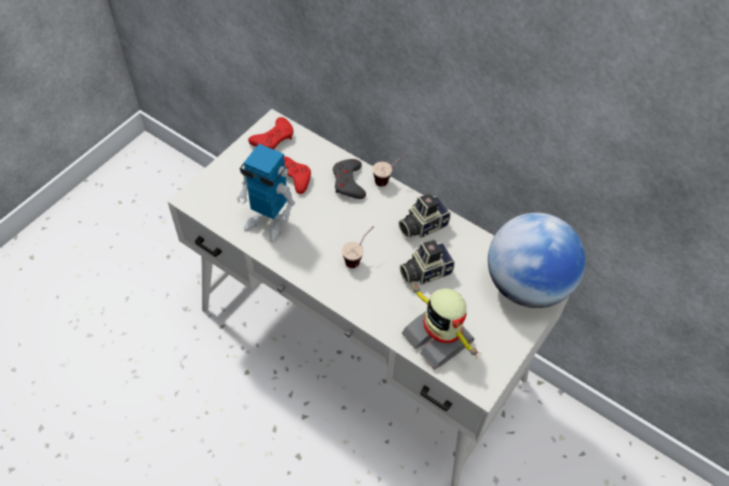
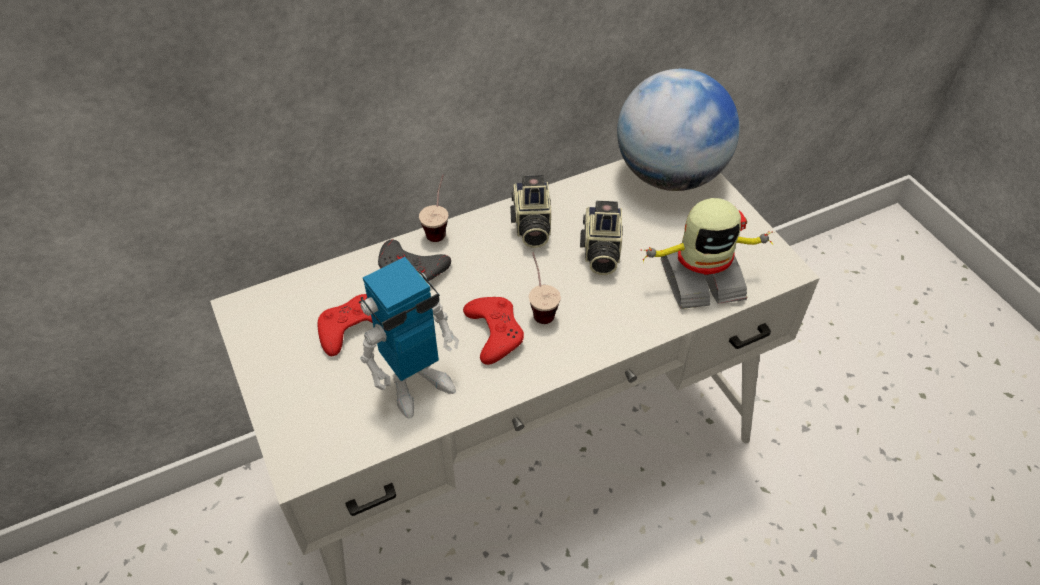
camera: 60 degrees left, 5 degrees down
red game controller [248,117,293,150] -> red game controller moved to [463,297,524,365]

